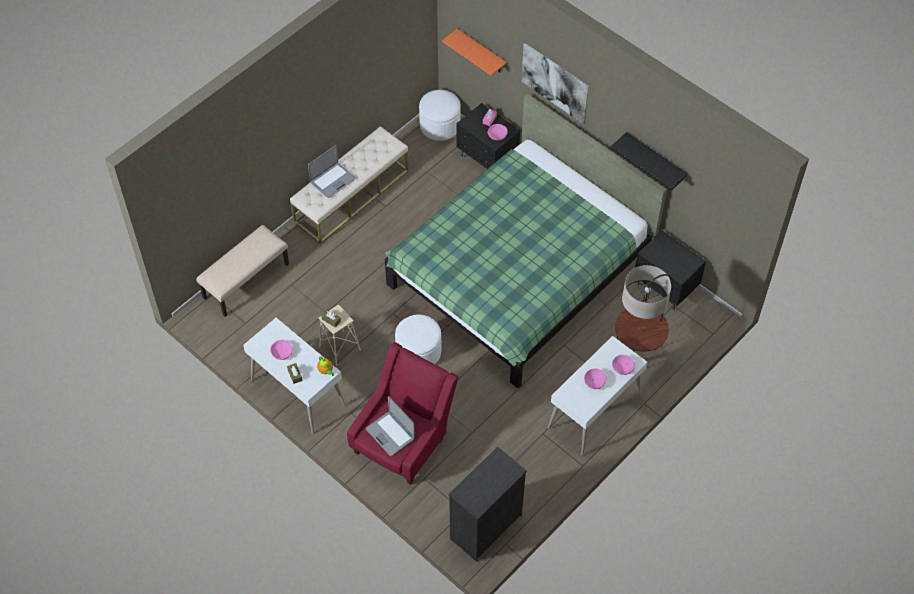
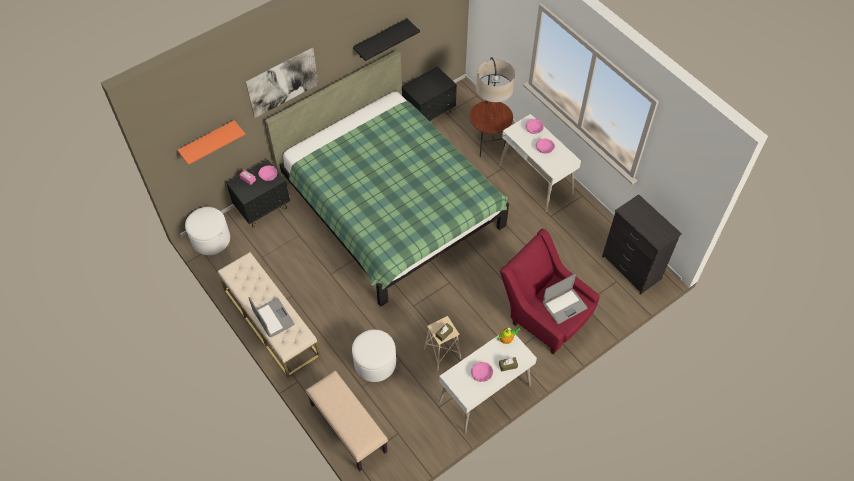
camera: 80 degrees left, 0 degrees up
white ottoman [395,315,441,364] -> white ottoman moved to [352,330,396,382]

